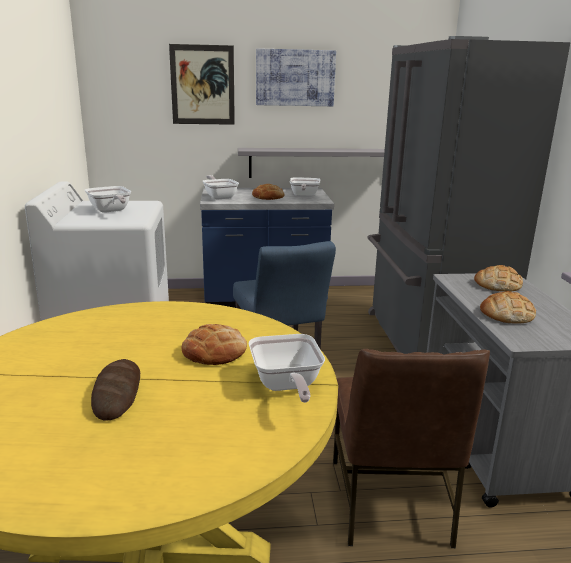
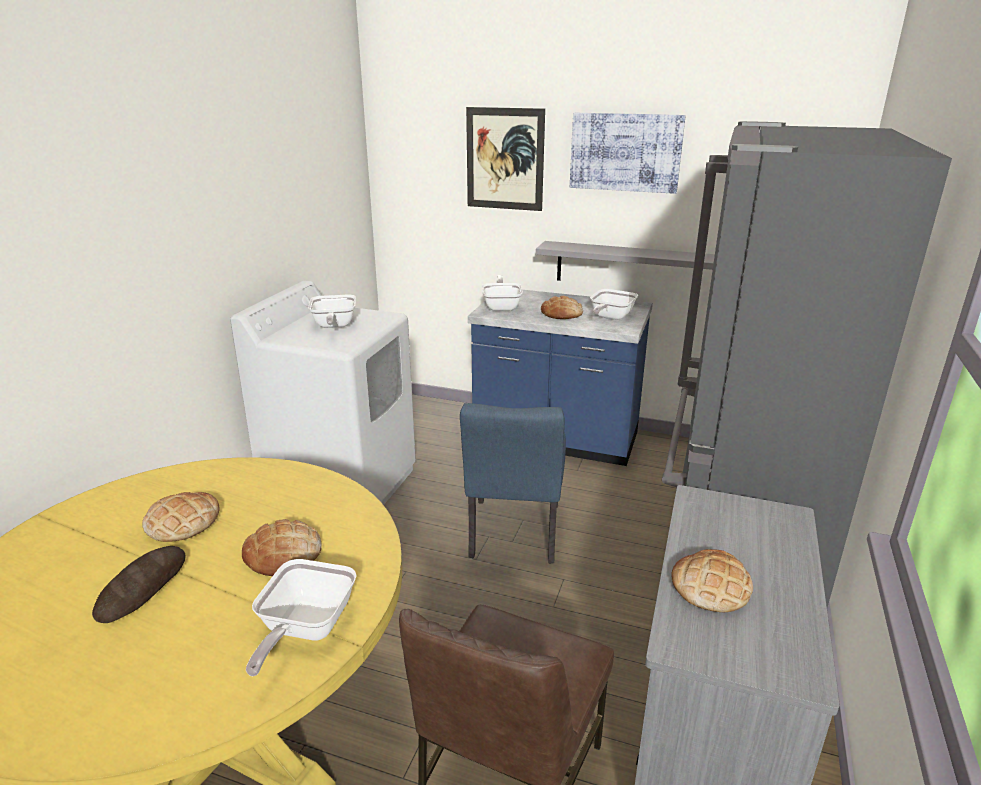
camera: 25 degrees right, 5 degrees up
bread [474,265,523,292] -> bread moved to [142,492,220,542]

